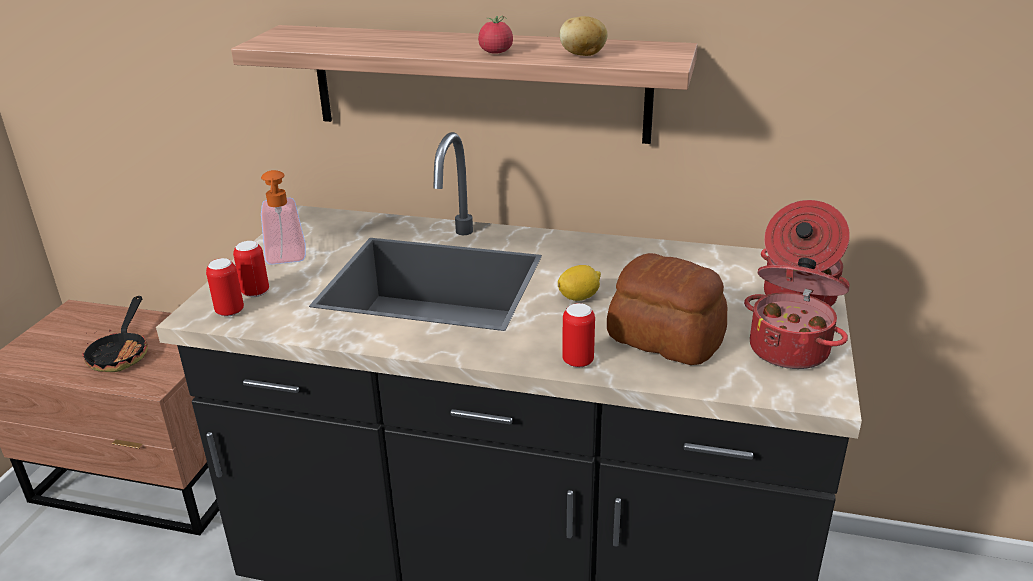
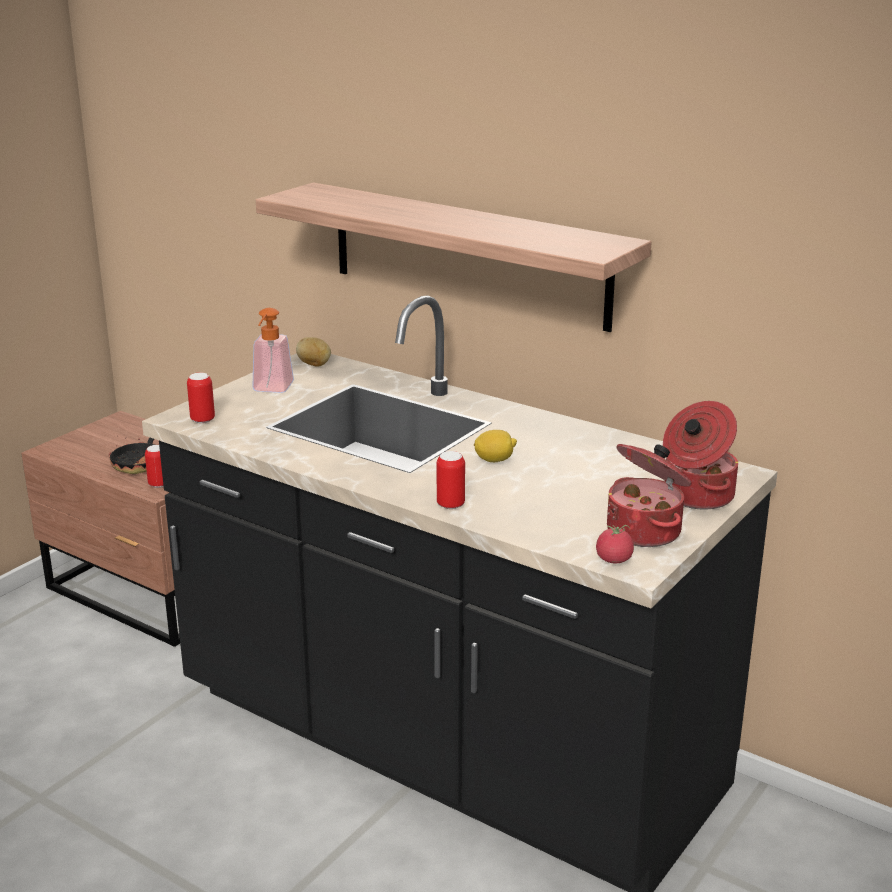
camera: 20 degrees right, 5 degrees down
can [233,241,269,297] -> can moved to [145,445,164,488]
tomato [478,16,513,54] -> tomato moved to [596,525,634,563]
potato [559,16,608,56] -> potato moved to [296,337,331,367]
bread [607,253,727,365] -> none

